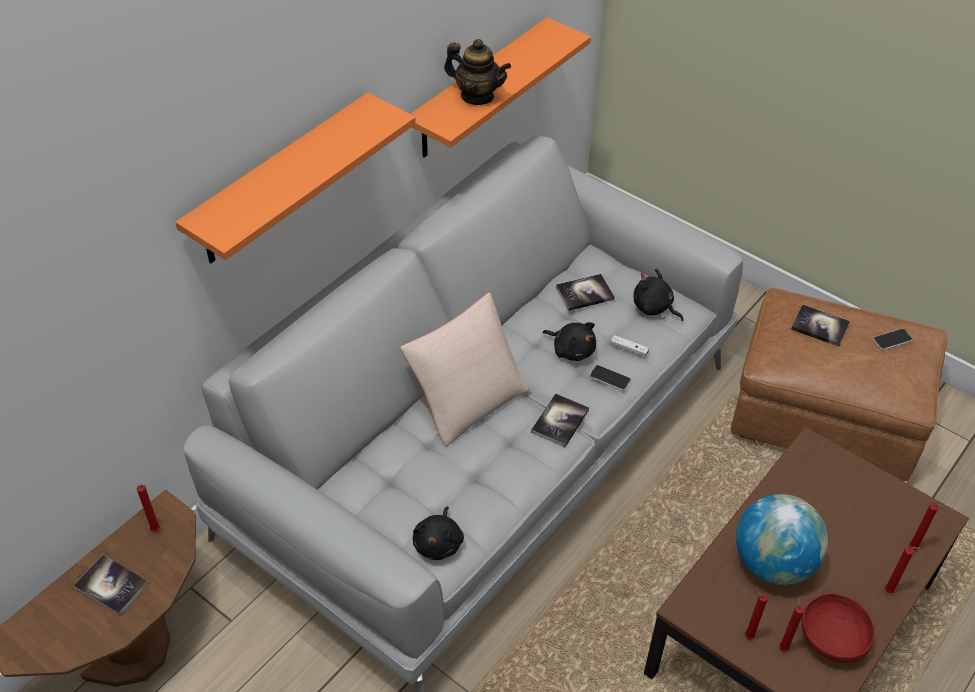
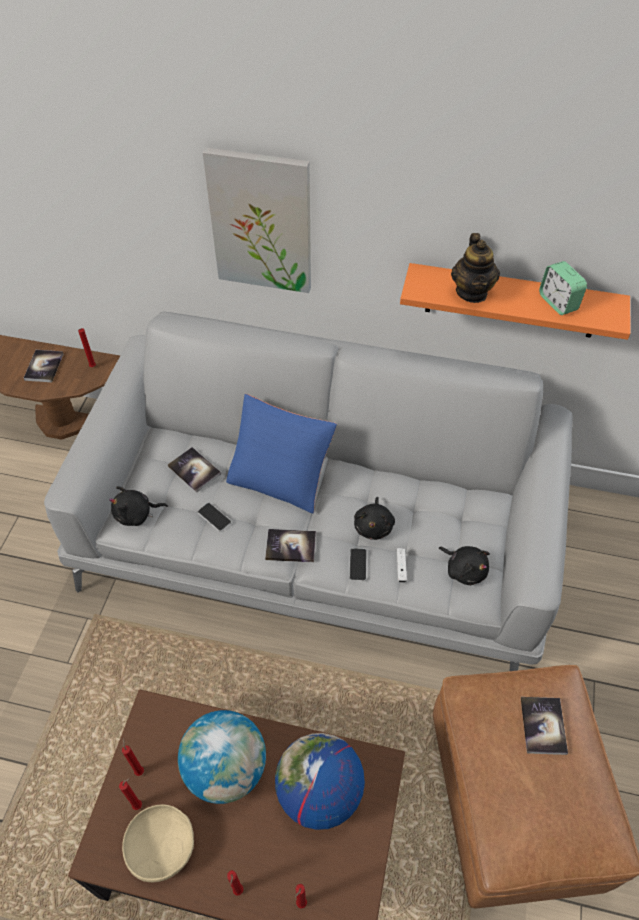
camera: 65 degrees right, 5 degrees up
orange shelf [175,92,416,263] -> picture [203,148,311,293]
beige pillow [400,293,530,446] -> blue pillow [226,394,337,513]
book [556,274,615,311] -> book moved to [168,447,221,493]
black plush toy [633,269,684,321] -> black plush toy turned 120 degrees clockwise [439,546,490,585]
red bowl [802,593,875,663] -> beige bowl [122,804,194,882]
phone [873,328,913,350] -> phone moved to [198,503,232,532]
none -> globe [275,733,365,830]
none -> alarm clock [539,261,587,315]

